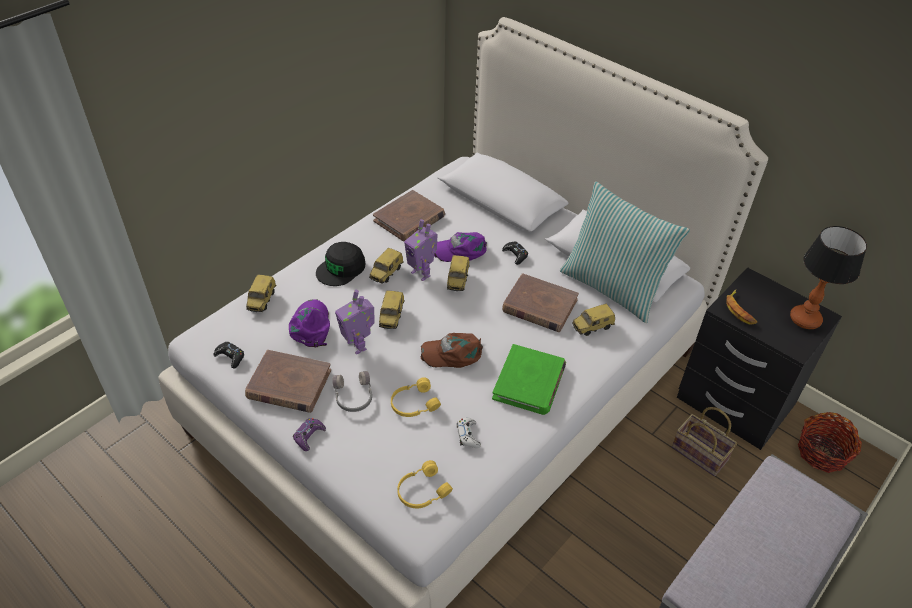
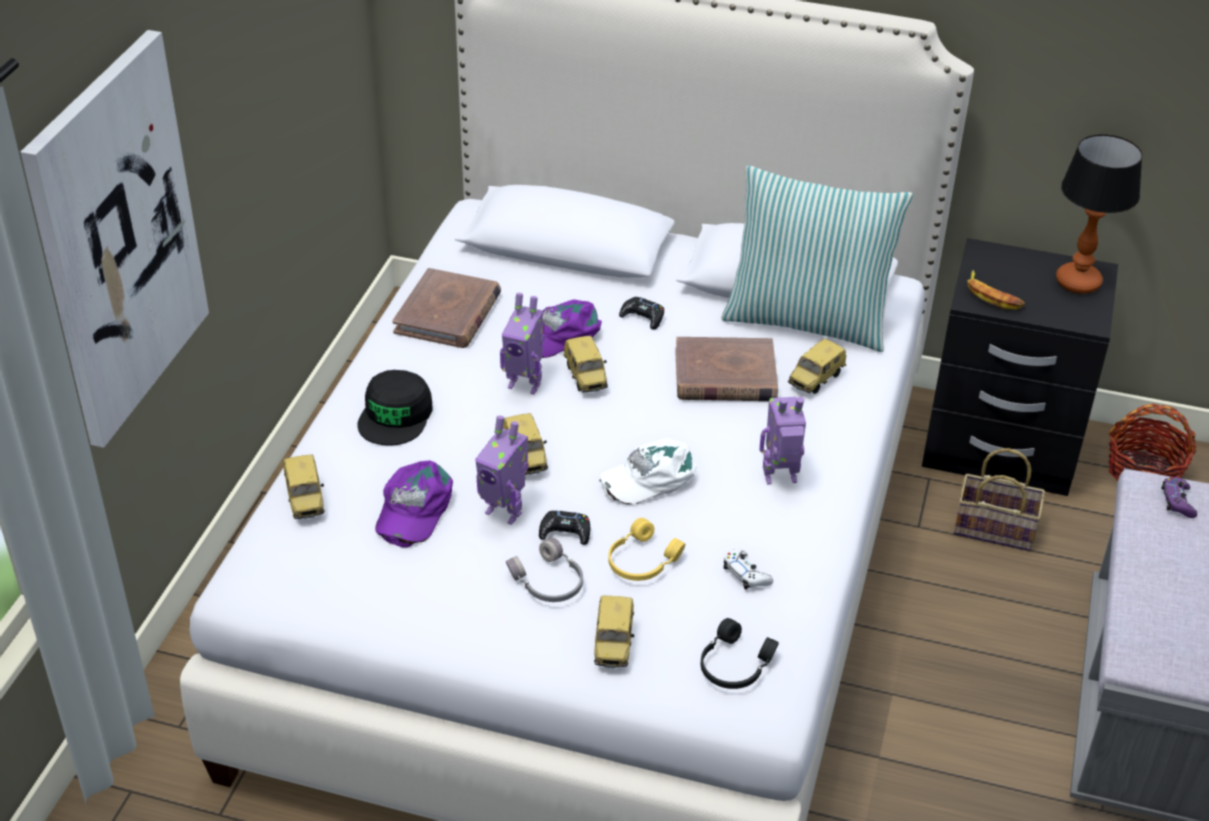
camera: 25 degrees left, 5 degrees down
black game controller [213,342,244,368] -> black game controller moved to [539,511,590,545]
brown book [245,350,331,413] -> none
purple cap [289,299,330,348] -> purple cap turned 135 degrees counterclockwise [375,461,453,548]
purple game controller [293,418,326,451] -> purple game controller moved to [1161,477,1197,518]
toy car [369,248,404,284] -> toy car moved to [594,596,634,668]
yellow headphones [397,460,453,508] -> black headphones [701,618,779,689]
brown cap [421,333,483,368] -> white cap [600,438,697,505]
green book [492,344,566,415] -> toy robot [759,396,806,484]
none -> picture [20,30,209,448]

